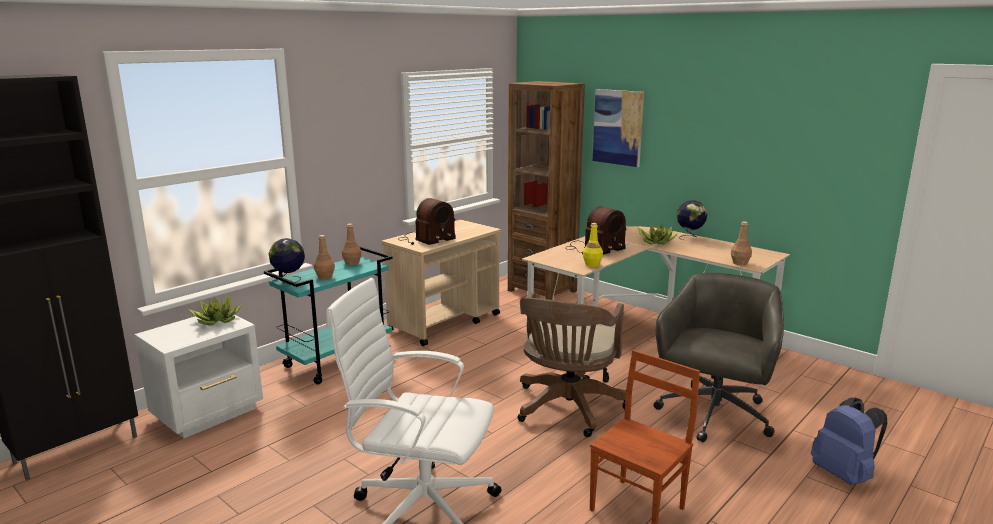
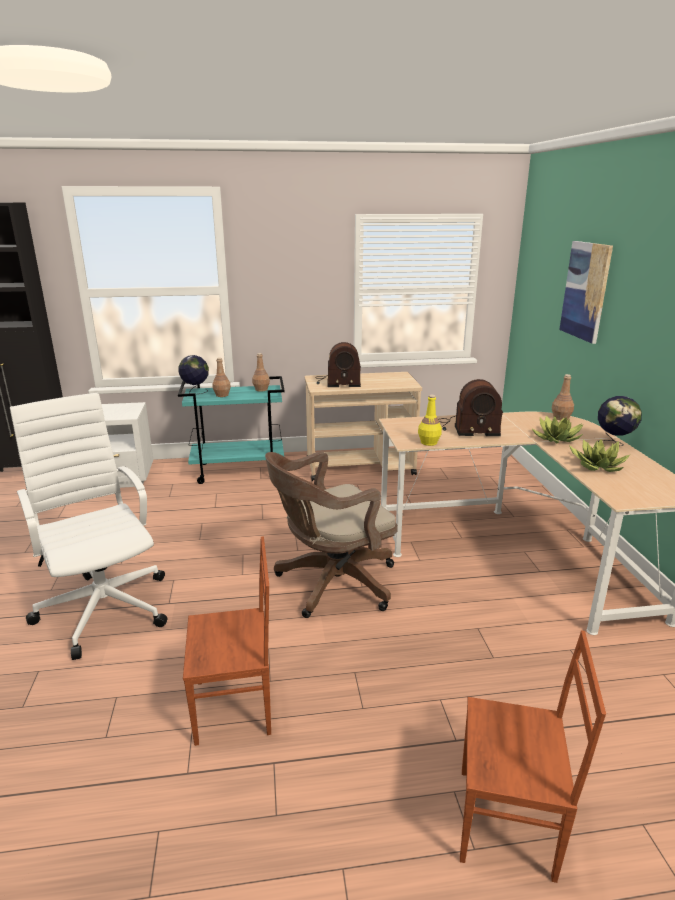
camera: 40 degrees right, 5 degrees up
potted plant [188,295,242,326] -> potted plant moved to [569,439,630,472]
brown bookcase [508,81,585,300] -> none
grey office chair [653,273,784,443] -> none
brown bottle [731,222,752,265] -> brown bottle moved to [552,374,574,420]
blue backpack [811,397,887,485] -> brown chair [460,630,606,883]

